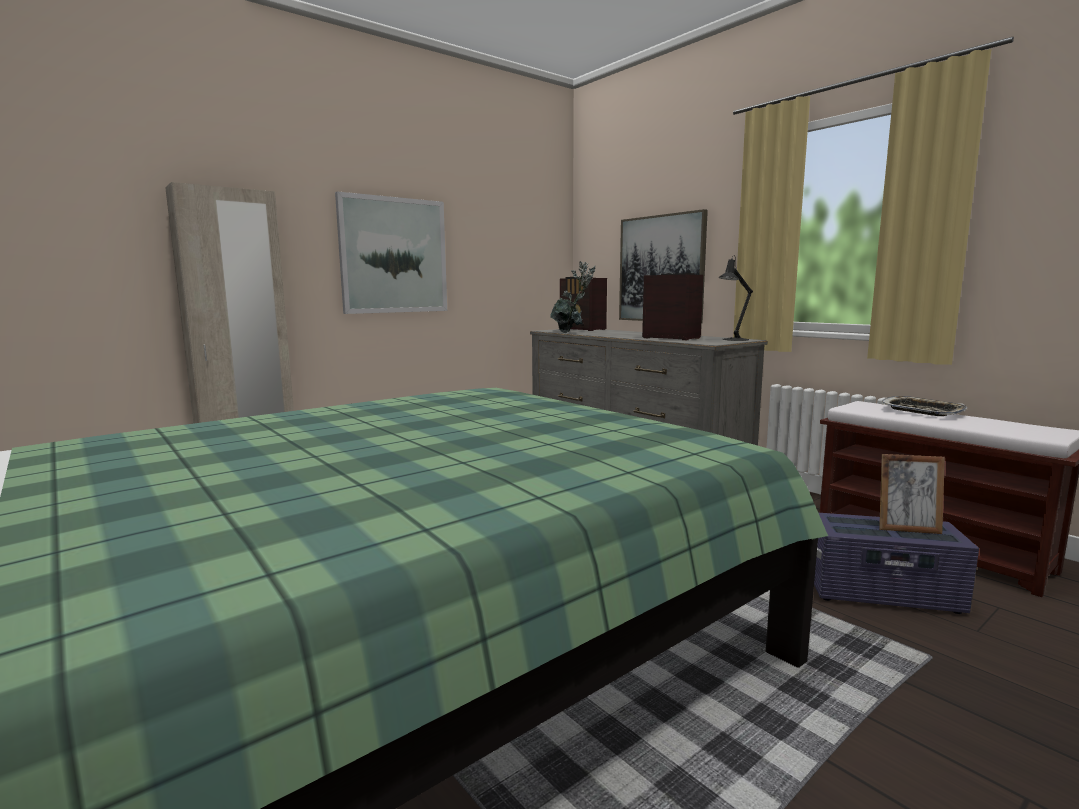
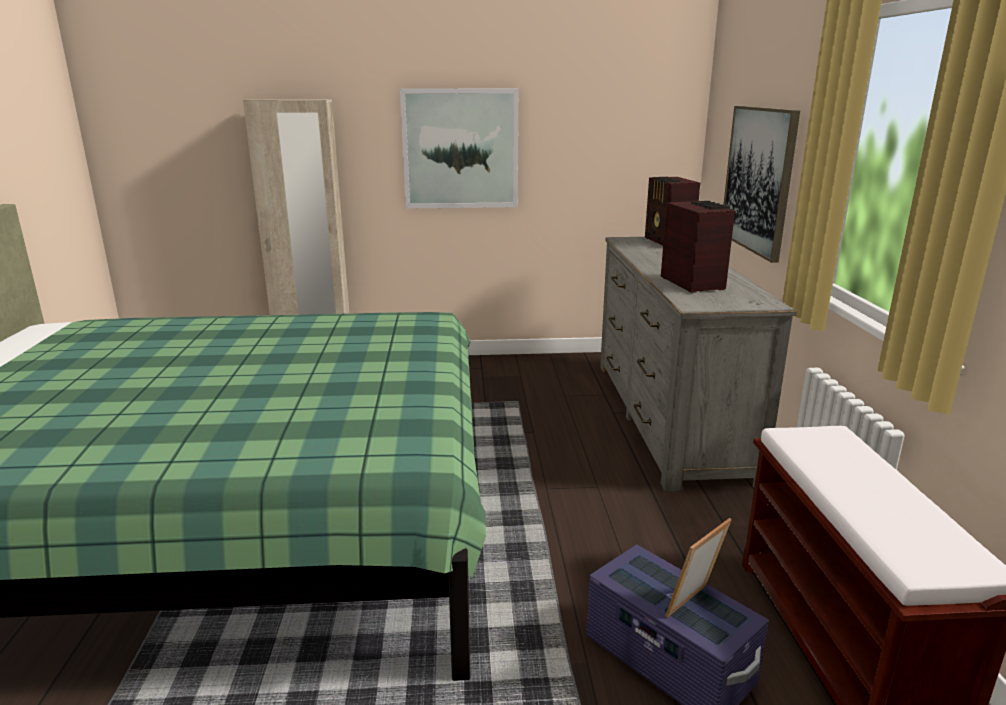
camera: 35 degrees right, 10 degrees up
potted plant [550,261,596,333] -> none
black table lamp [719,255,753,341] -> none
picture frame [879,454,945,534] -> picture frame turned 90 degrees clockwise [665,518,732,618]
tray [882,396,967,416] -> none

